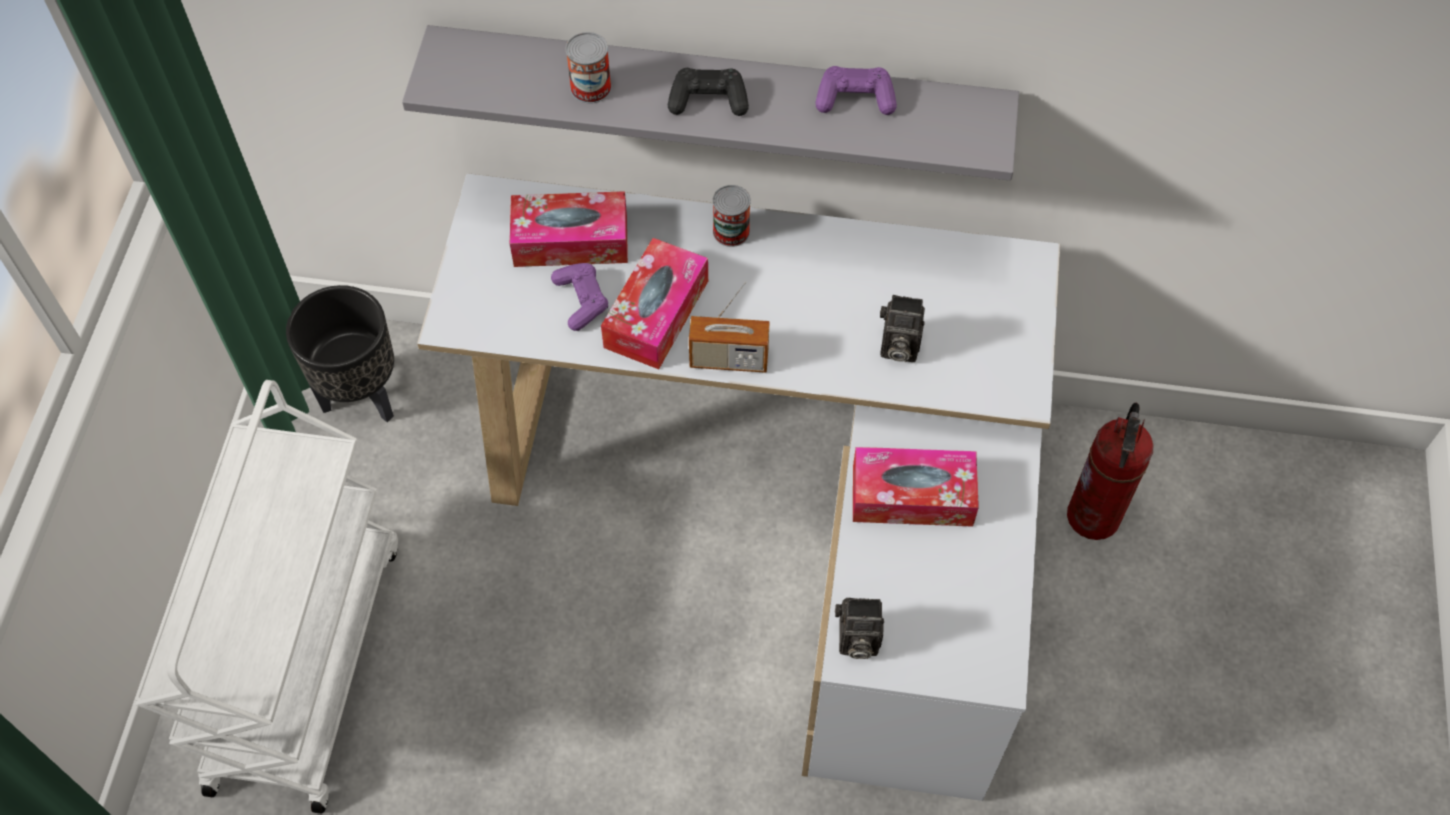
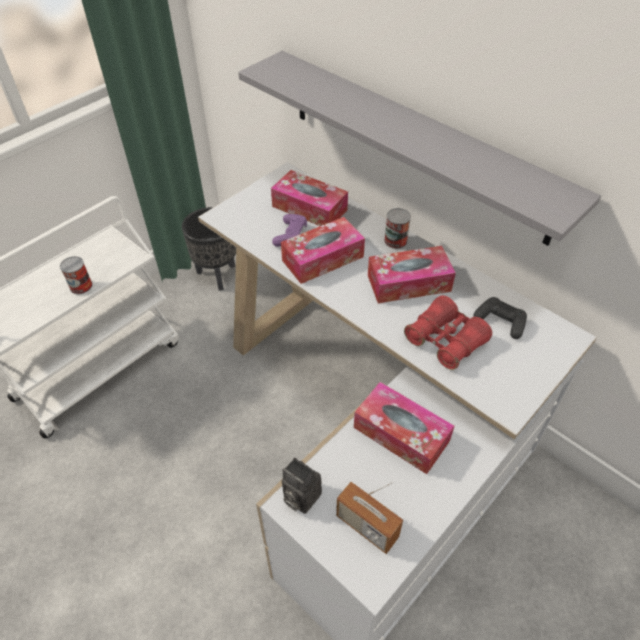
camera: 35 degrees right, 10 degrees down
can [566,32,612,104] -> can moved to [60,256,93,294]
black game controller [668,68,749,116] -> black game controller moved to [473,297,527,339]
radio [689,281,770,373] -> radio moved to [336,482,403,554]
purple game controller [815,66,897,115] -> none
camera [880,295,925,362] -> red binoculars [404,295,492,370]
fire extinguisher [1067,403,1153,540] -> none
none -> tissue box [368,246,456,303]

